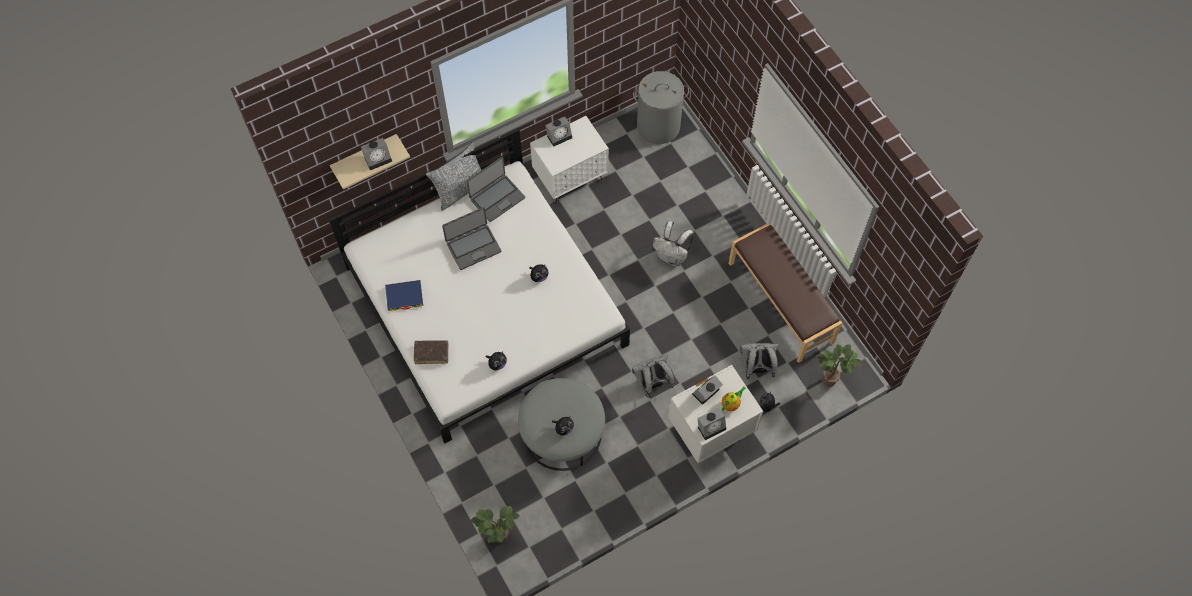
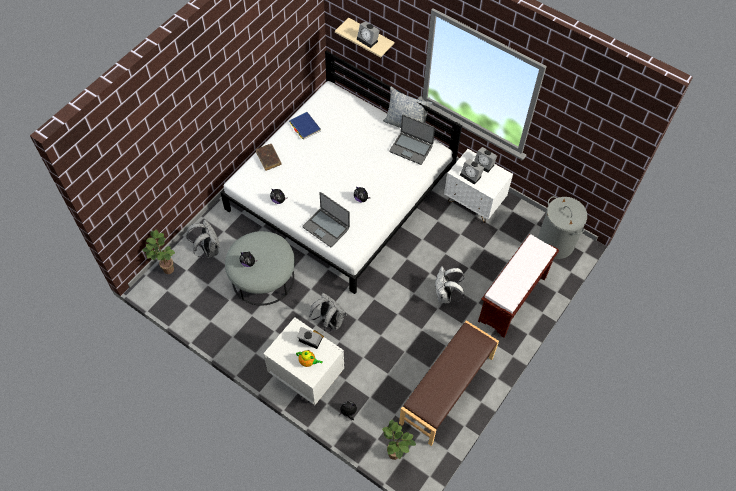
camera: 65 degrees right, 5 degrees down
laptop [442,207,501,270] -> laptop moved to [303,192,350,247]
alarm clock [697,408,726,440] -> alarm clock moved to [460,158,484,185]
grey backpack [740,343,779,379] -> grey backpack moved to [187,219,220,258]
none -> brown bench [478,234,559,338]

